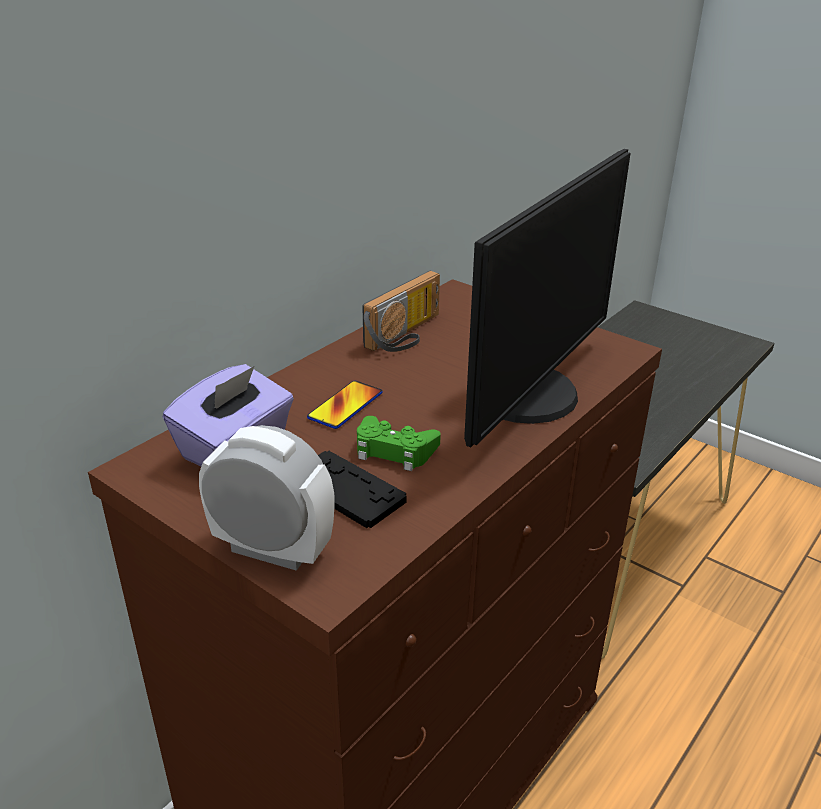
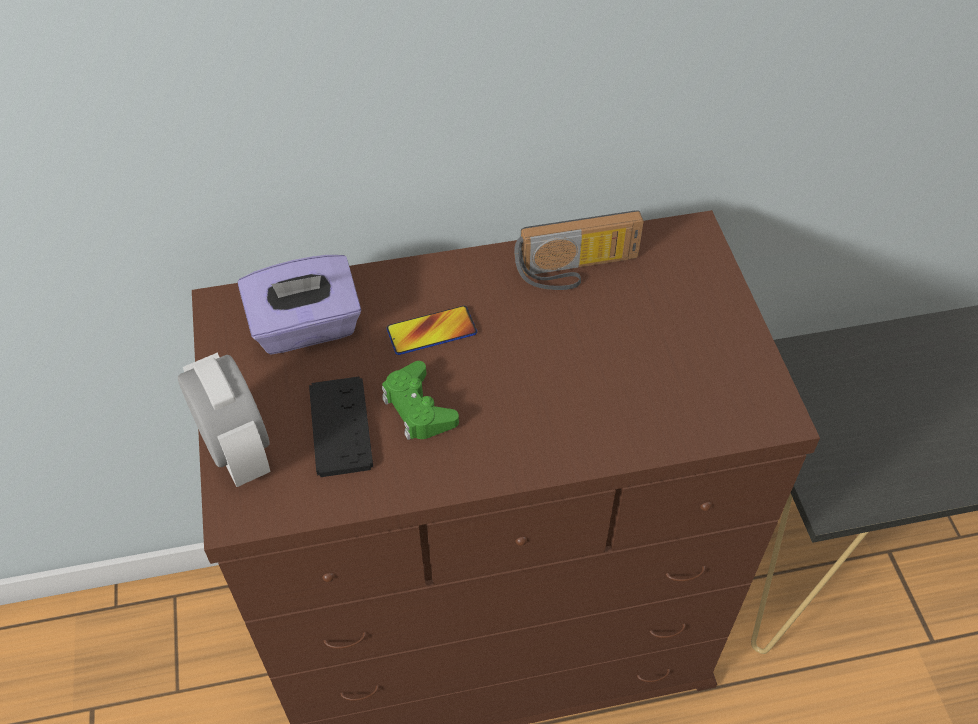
camera: 40 degrees right, 20 degrees up
monitor [464,149,631,447] -> none

